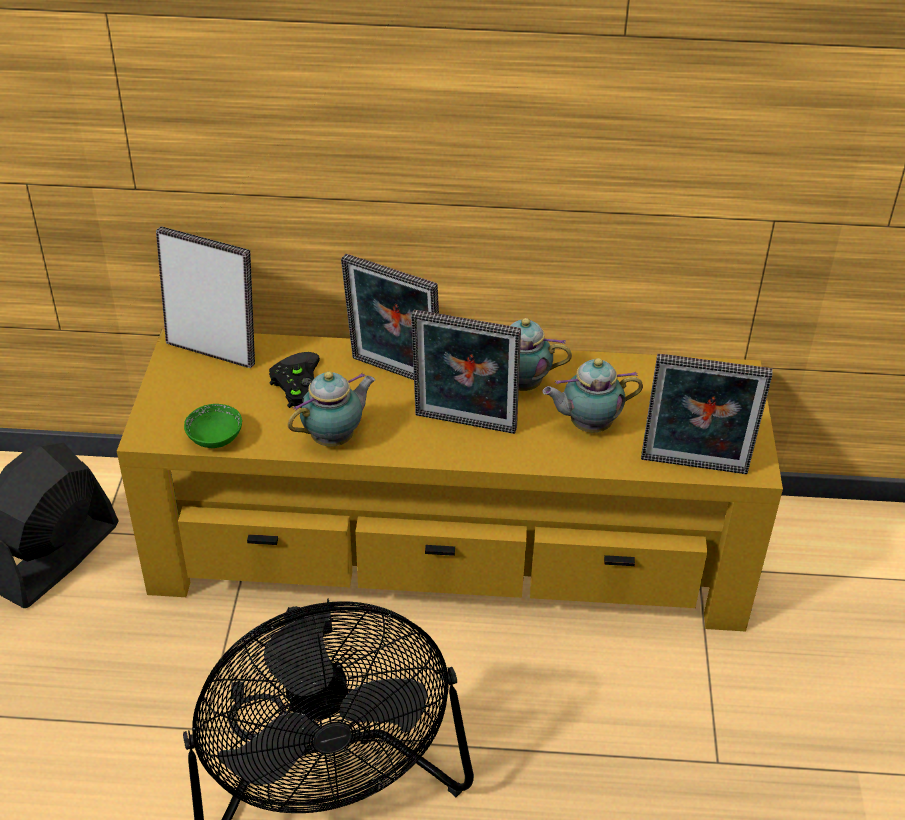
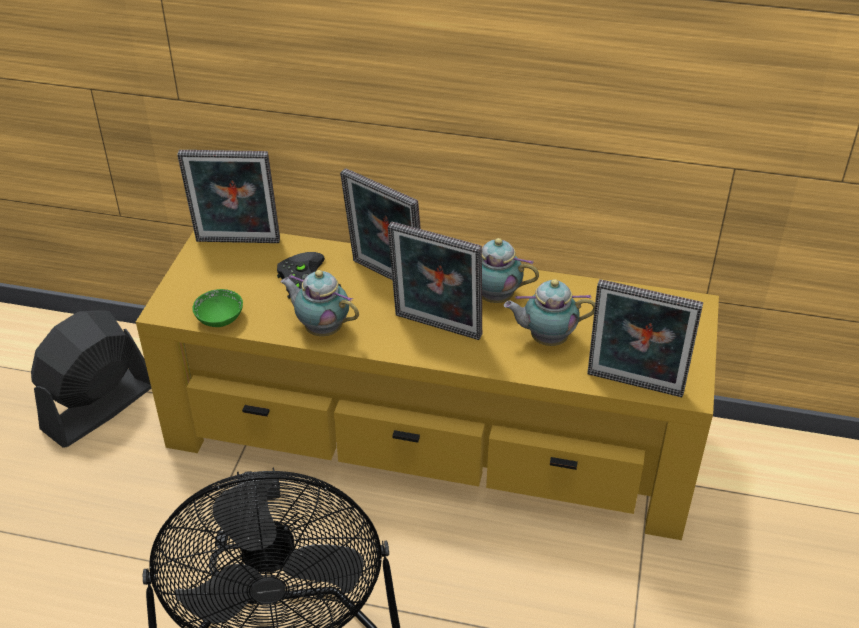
camera: 10 degrees right, 0 degrees up
picture frame [156,226,255,368] -> picture frame turned 150 degrees clockwise [177,150,280,243]
teapot [288,371,375,446] -> teapot turned 120 degrees counterclockwise [280,270,359,336]

